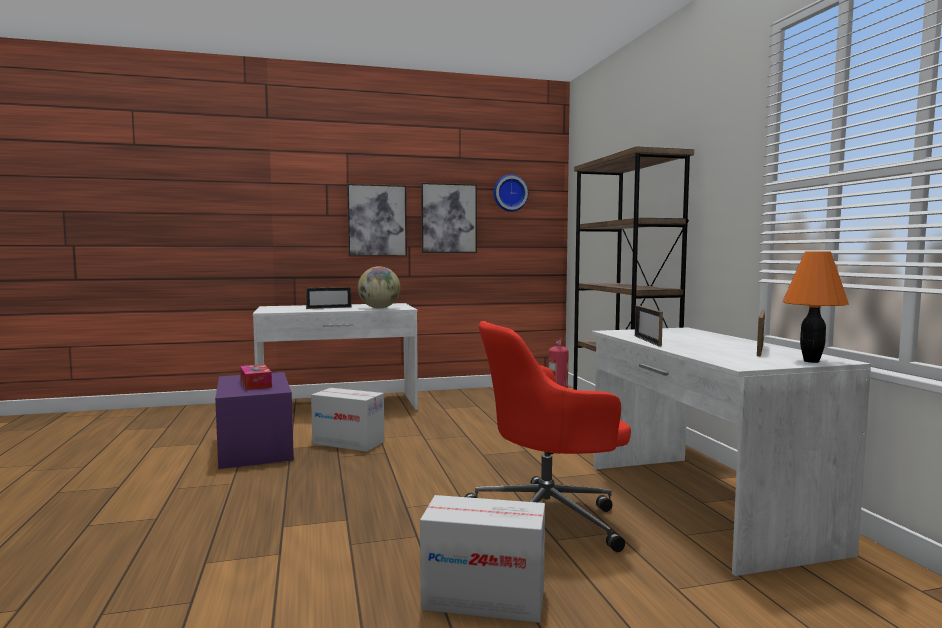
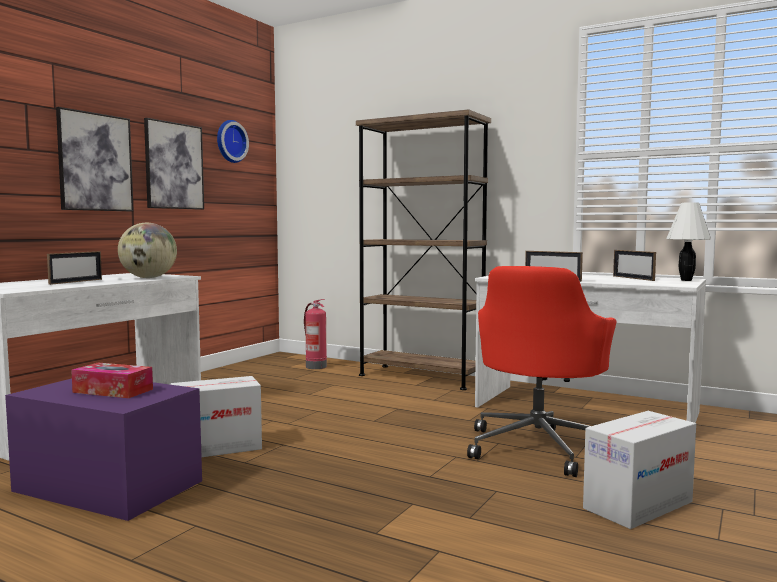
camera: 45 degrees left, 0 degrees up
orange table lamp [782,252,849,363] -> white table lamp [666,202,711,281]

